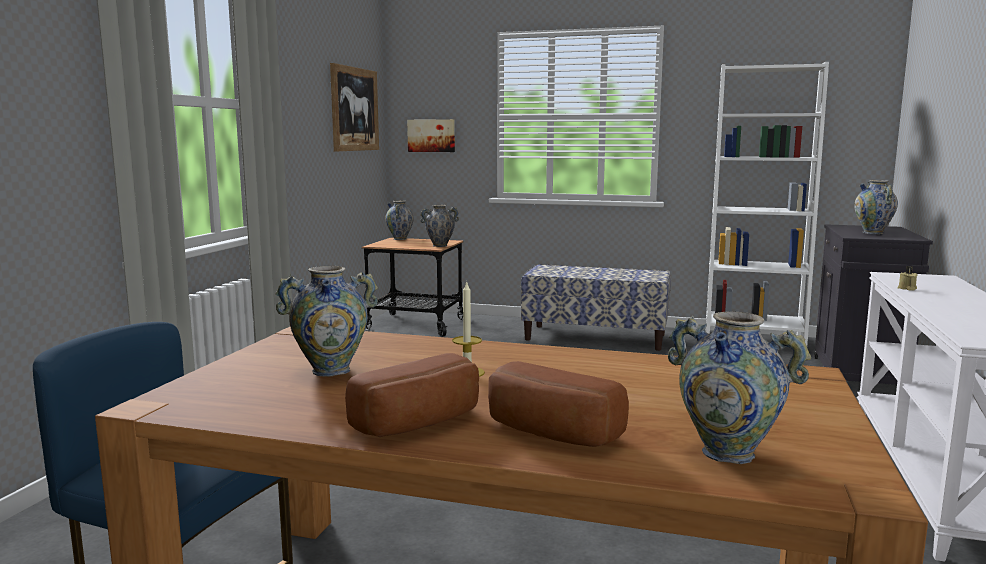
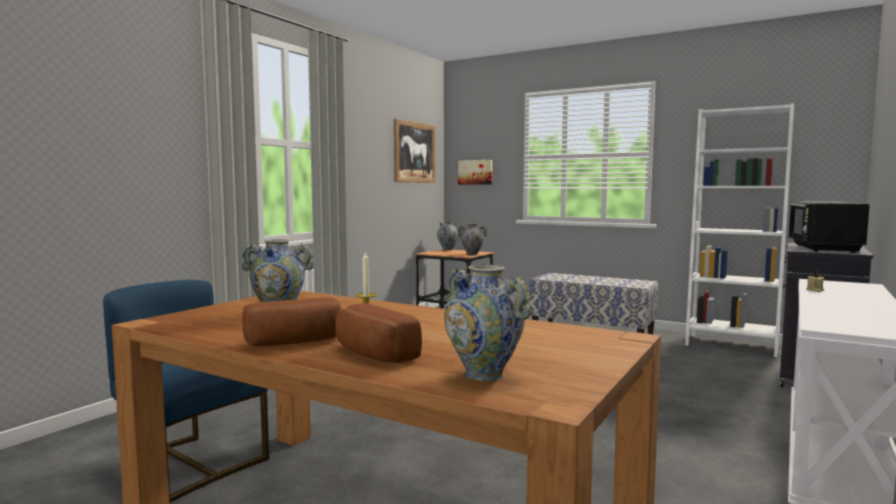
camera: 15 degrees right, 5 degrees down
vase [854,180,898,234] -> black microwave [789,201,870,253]

